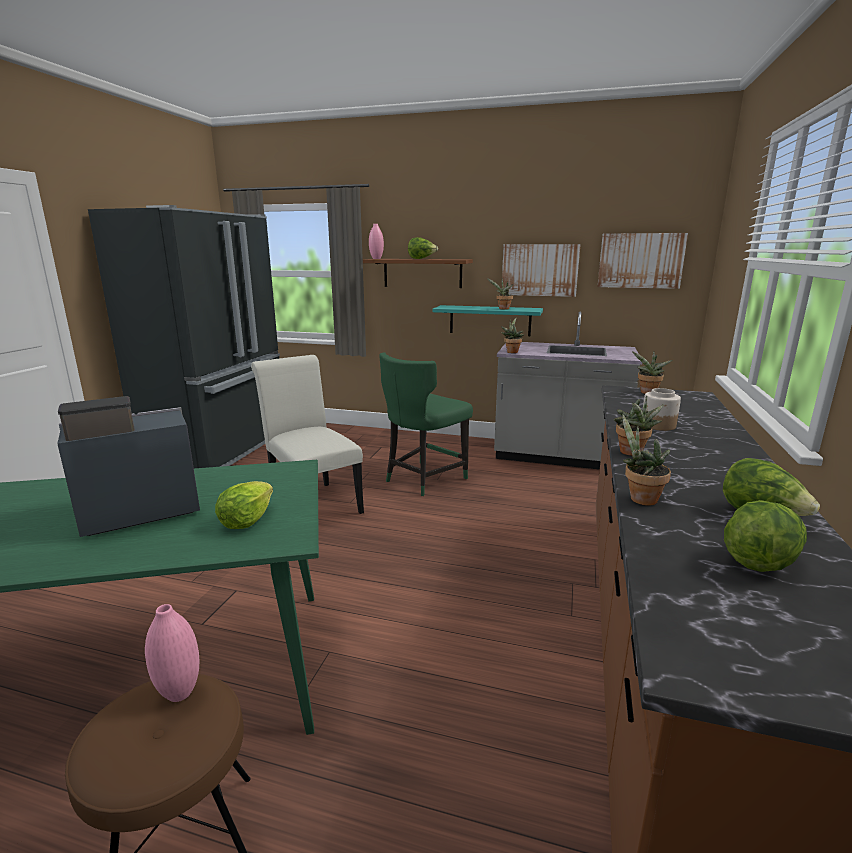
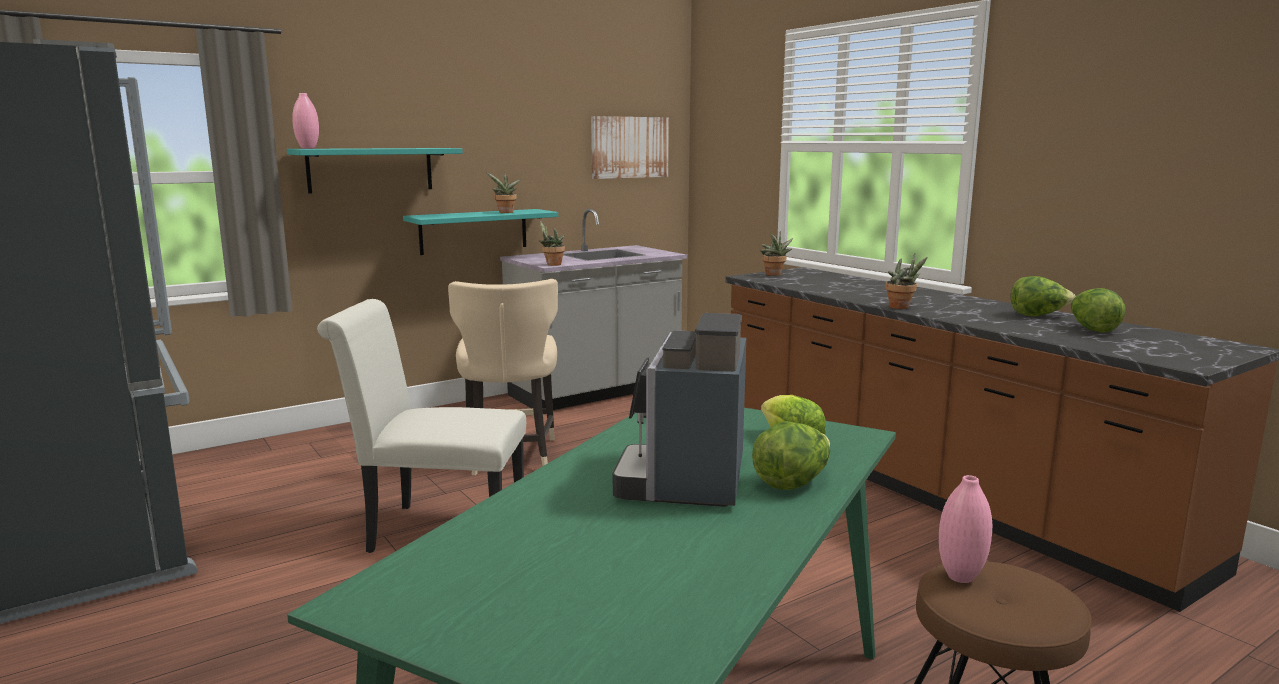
camera: 50 degrees left, 5 degrees down
brown shelf [363,259,473,288] -> turquoise shelf [287,148,463,193]
green chair [379,352,473,496] -> beige chair [448,279,558,475]
lettuce [408,237,438,259] -> lettuce moved to [752,421,830,490]
picture [502,244,581,297] -> none
potted plant [622,414,671,505] -> none
jar [642,388,681,431] -> none

